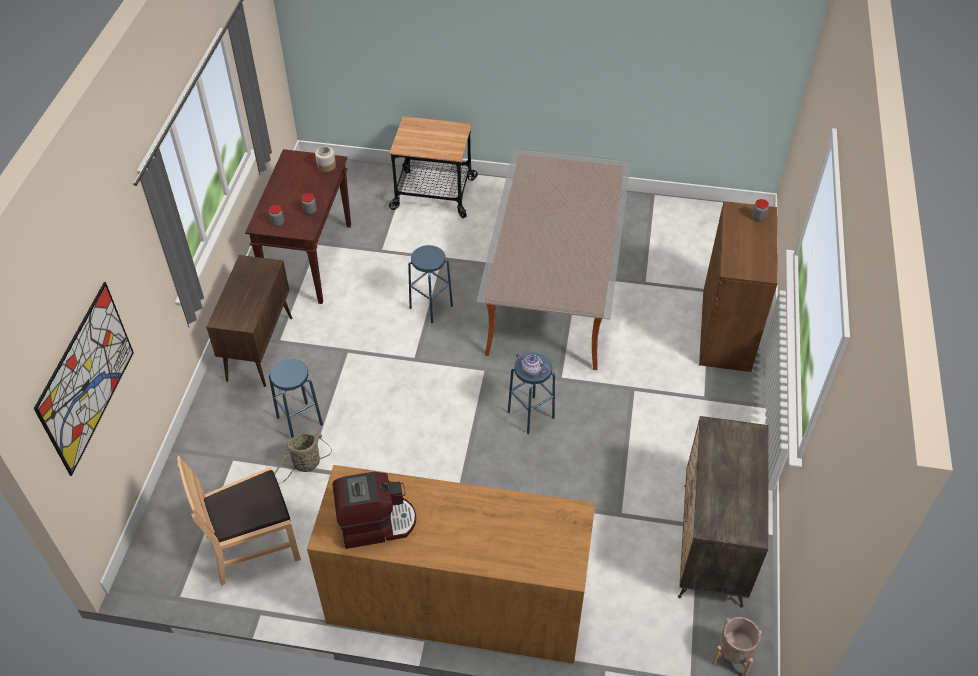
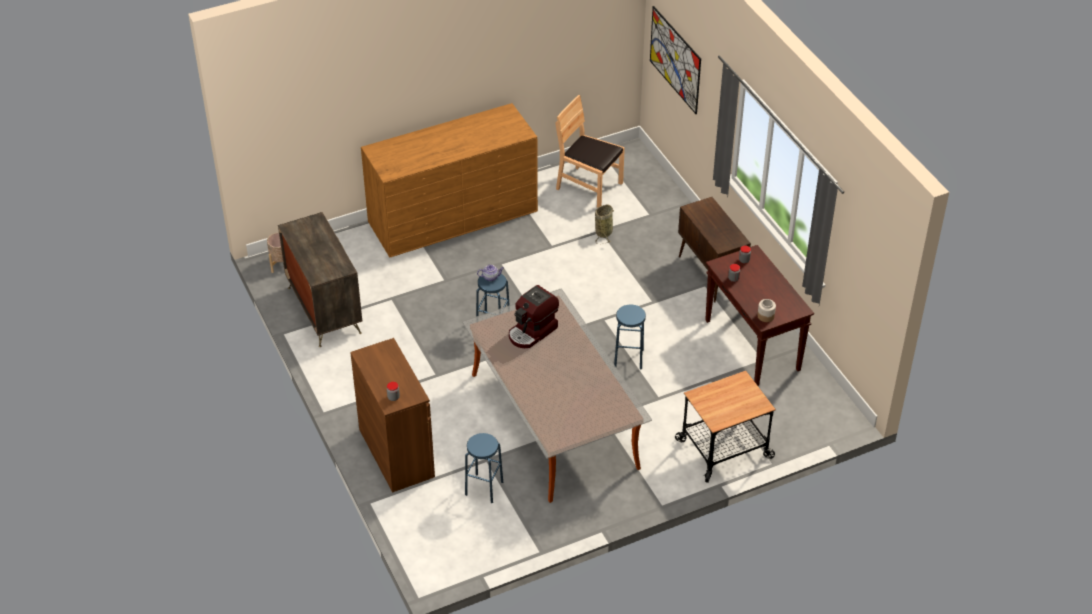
camera: 145 degrees right, 5 degrees down
brown chair [177,455,301,586] -> brown chair turned 90 degrees counterclockwise [555,95,625,208]
blue stool [269,359,323,439] -> blue stool moved to [465,433,503,503]
coffee machine [333,472,416,549] -> coffee machine moved to [509,285,559,348]

